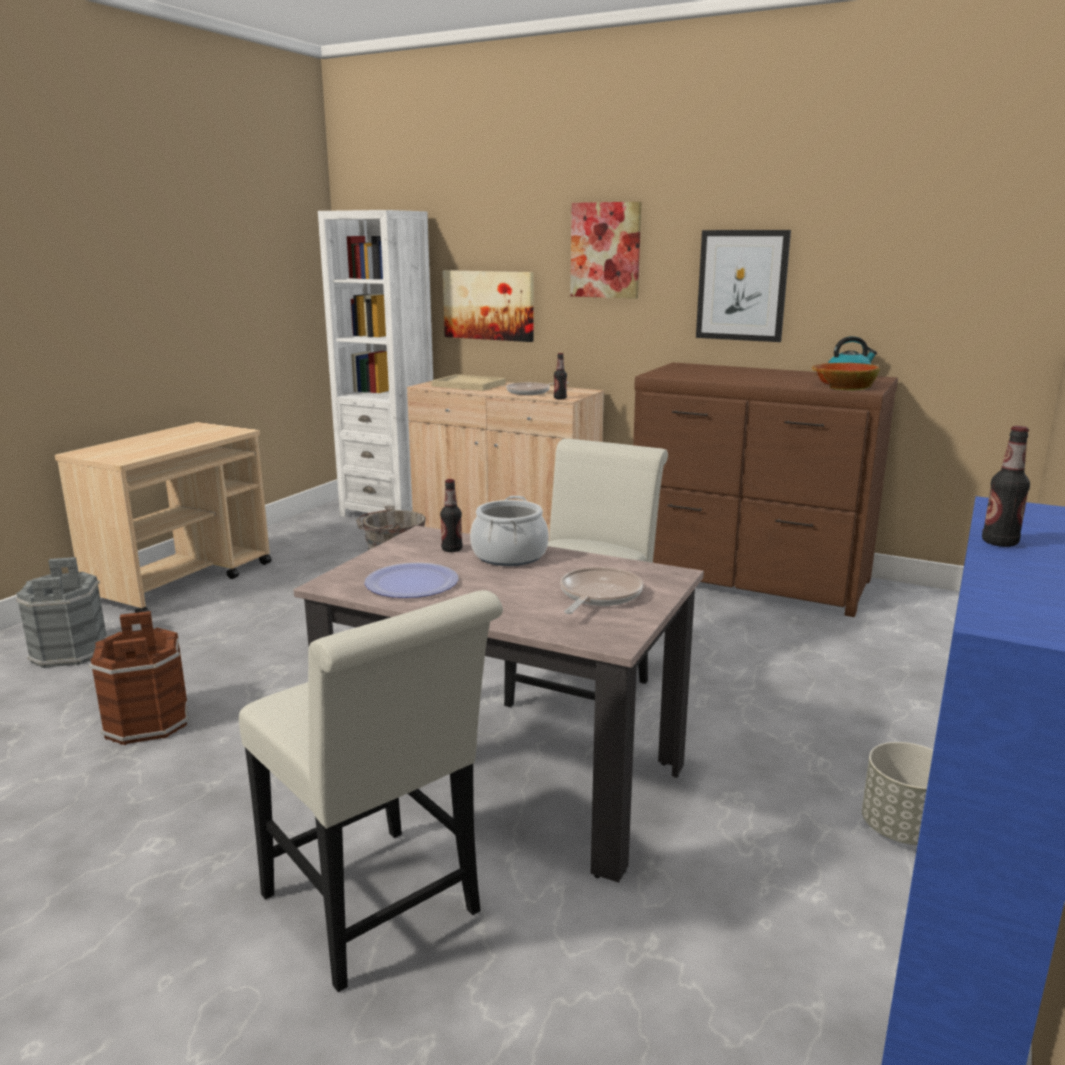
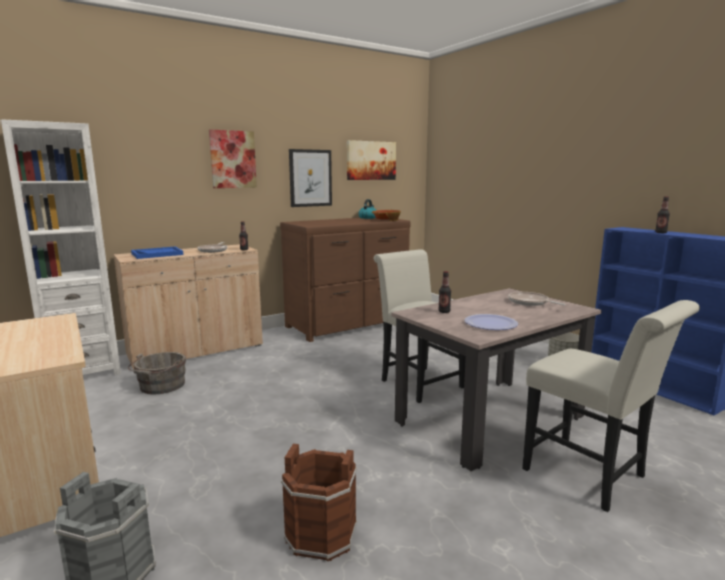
camera: 60 degrees left, 5 degrees down
white chair [239,590,503,992] -> white chair turned 60 degrees clockwise [522,300,700,512]
beige tray [431,374,506,391] -> blue tray [131,247,183,259]
picture [443,270,534,342] -> picture moved to [347,140,396,180]
cooking pot [470,496,549,566] -> none

